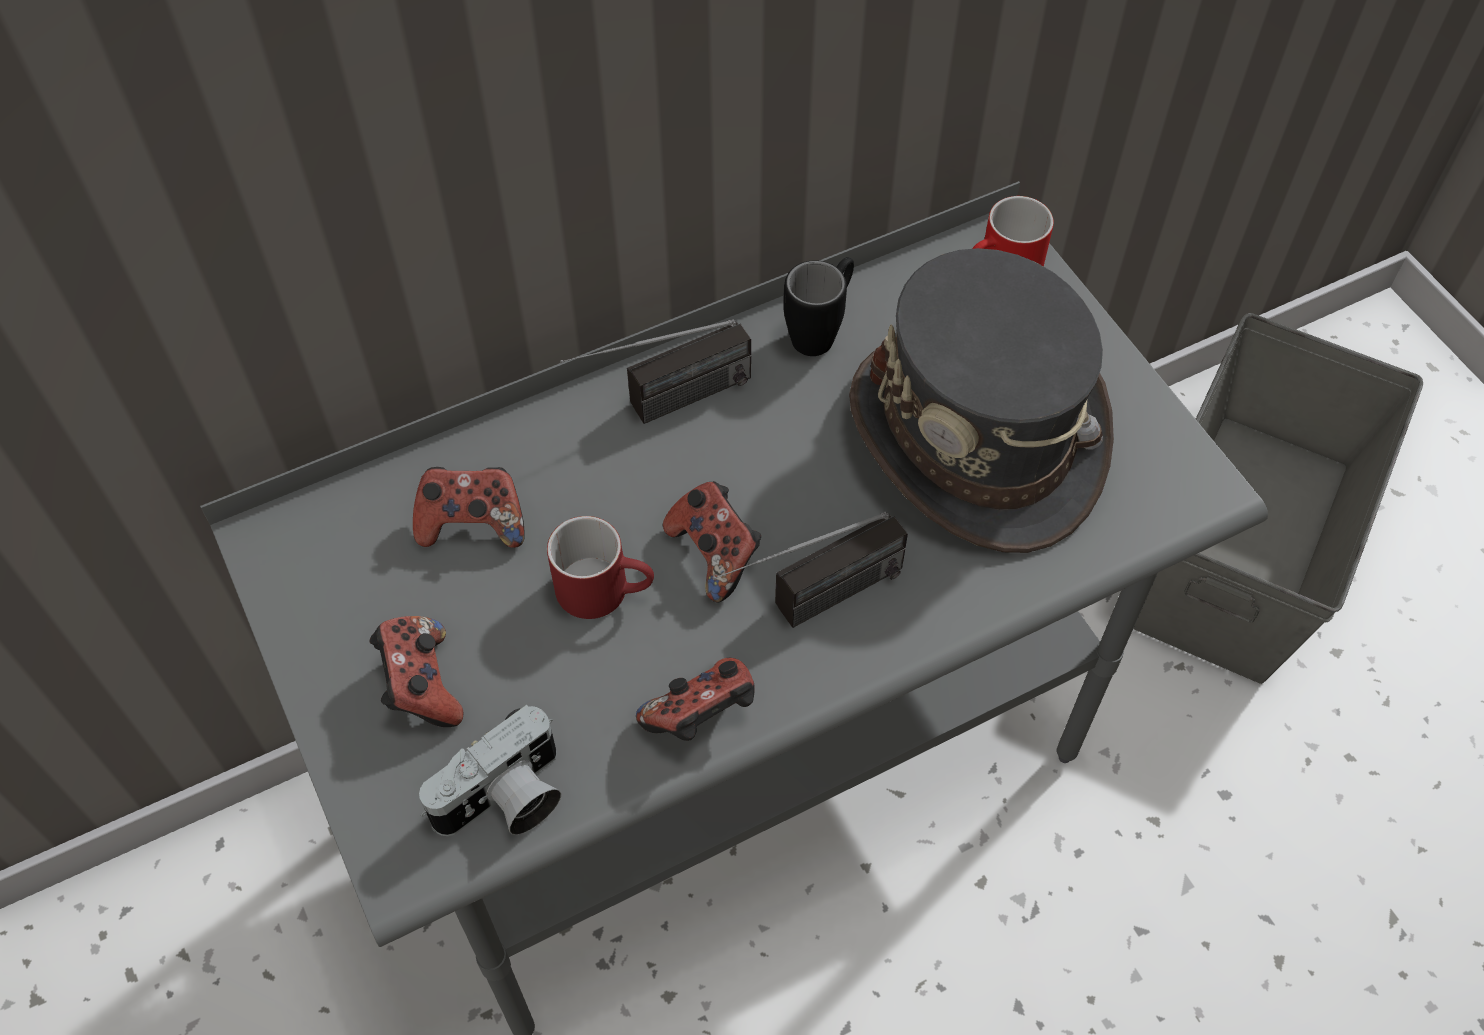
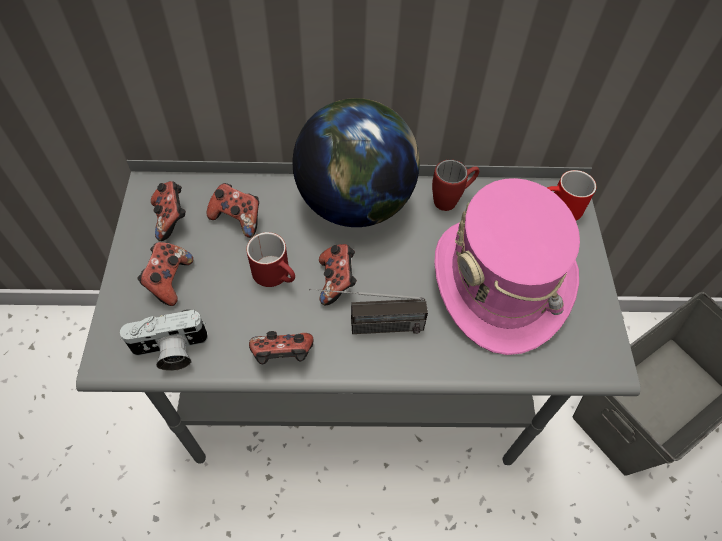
camera: 25 degrees right, 0 degrees up
radio [560,320,751,424] -> globe [293,98,420,227]
black mug [783,257,854,356] -> red mug [432,159,479,211]
grey hat [849,248,1114,553] -> pink hat [434,178,580,355]
none -> game controller [151,181,186,241]

